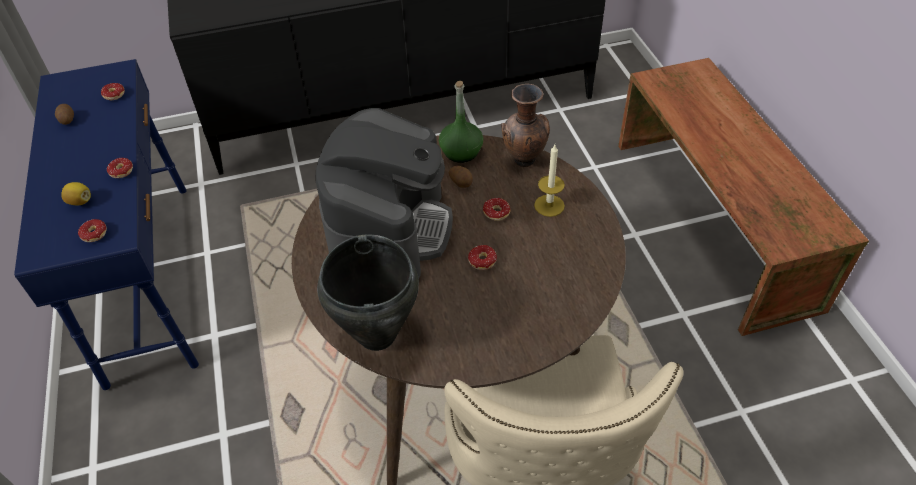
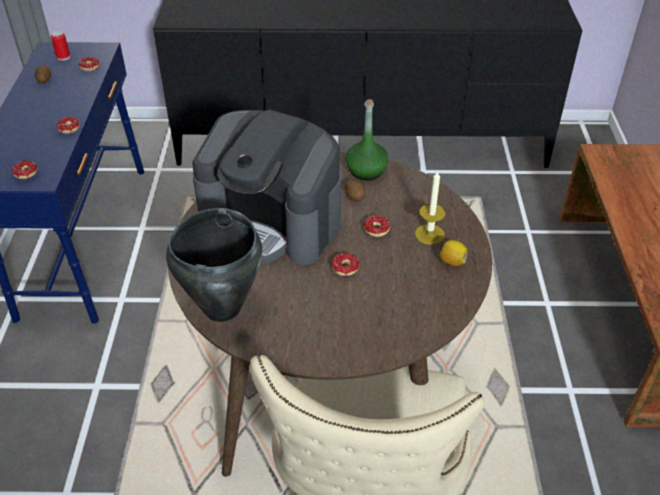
camera: 15 degrees right, 5 degrees down
lemon [61,182,91,205] -> lemon moved to [439,240,468,266]
coffee machine [316,108,453,279] -> coffee machine turned 90 degrees clockwise [192,110,341,265]
brown vase [501,84,550,167] -> none
none -> can [51,31,70,61]

